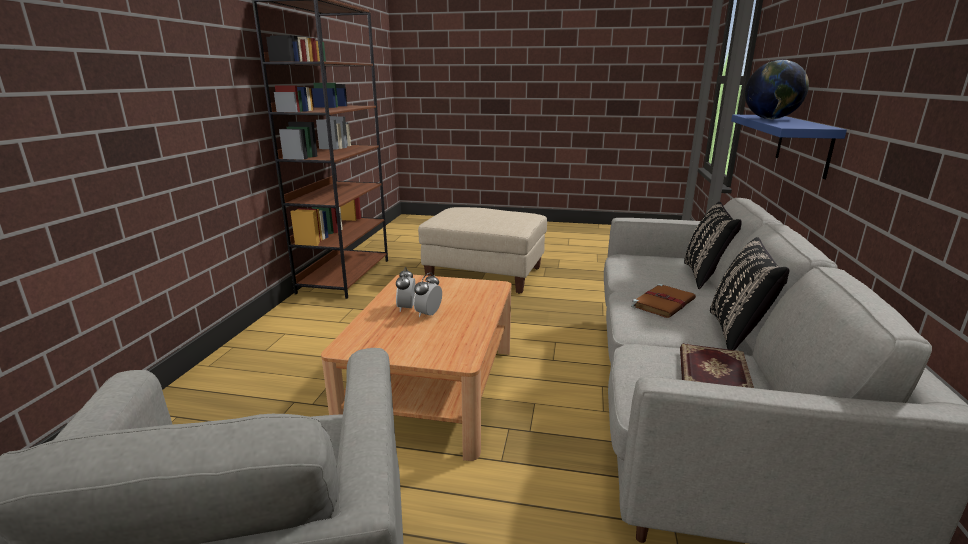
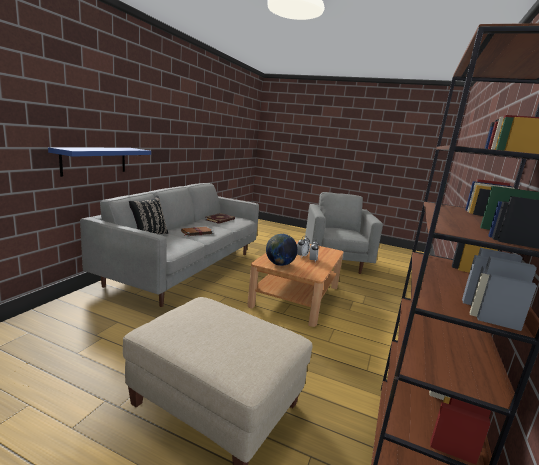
camera: 170 degrees left, 5 degrees down
black pillow [710,237,789,350] -> none
globe [745,60,809,119] -> globe moved to [266,234,298,266]

